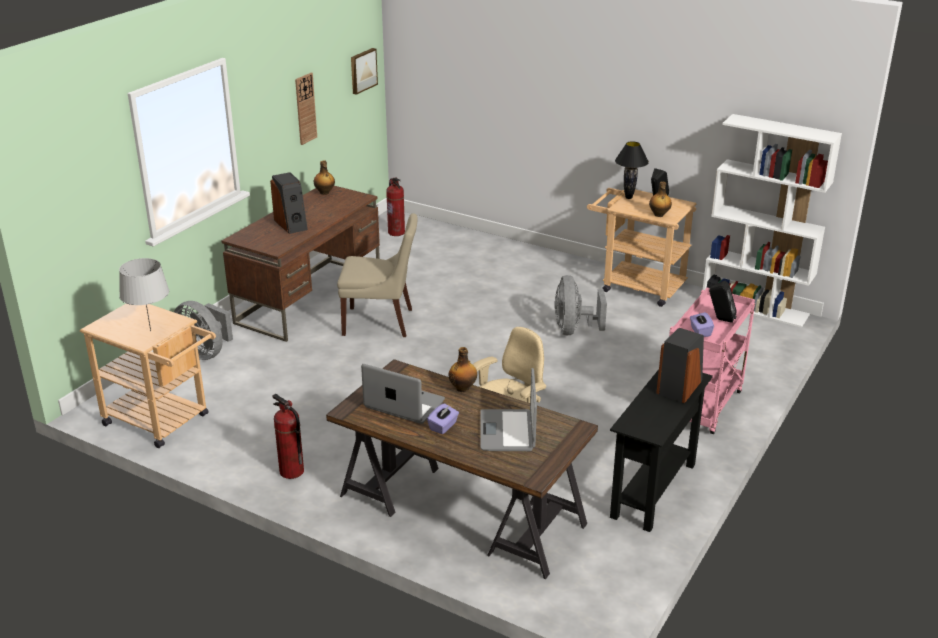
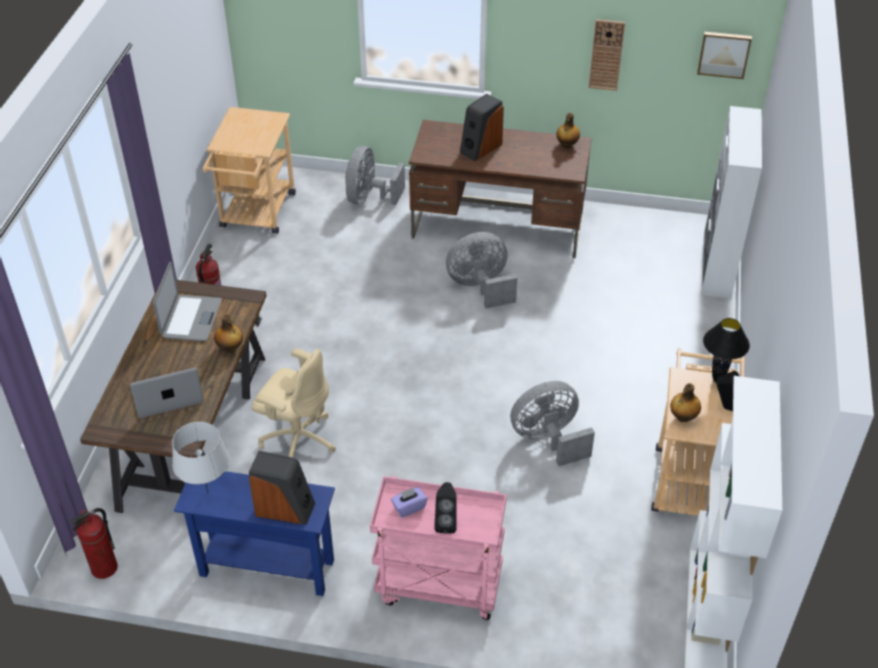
camera: 70 degrees right, 15 degrees up
grey table lamp [119,258,169,331] -> grey table lamp moved to [172,422,229,493]
beige chair [337,213,418,337] -> grey fan [446,232,517,309]
fire extinguisher [386,178,405,236] -> fire extinguisher moved to [70,508,118,579]
purple tissue box [427,403,459,434] -> none
black console table [610,369,713,532] -> blue console table [174,471,335,596]
none -> white cabinet [701,106,762,299]

